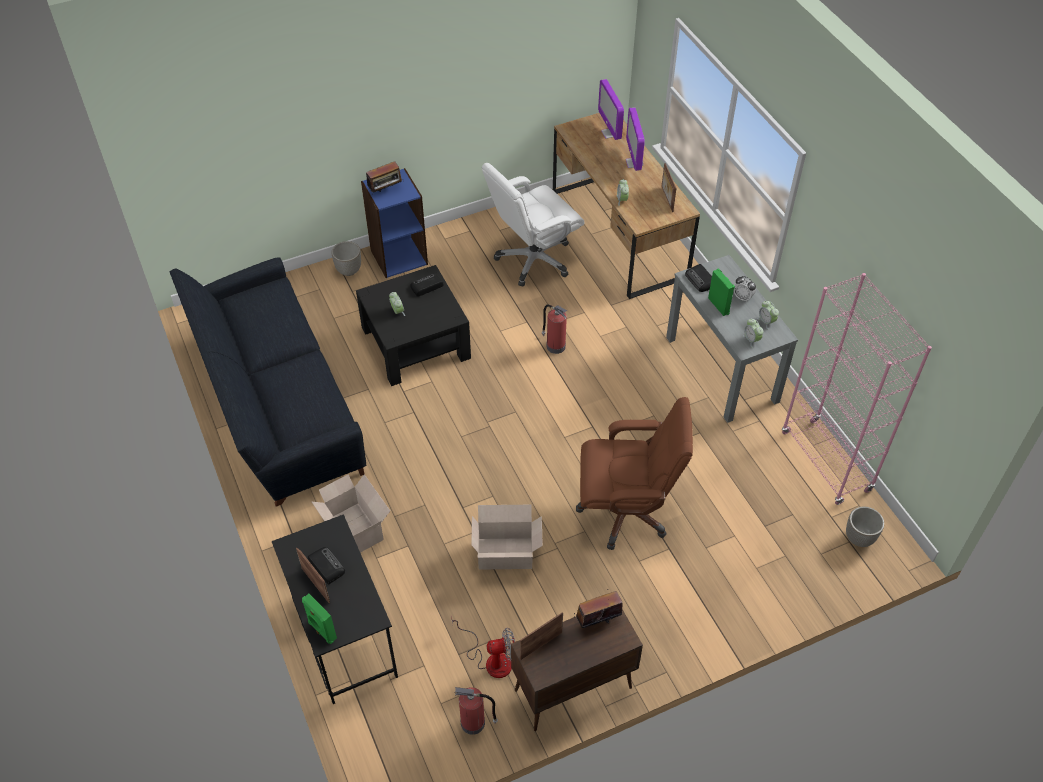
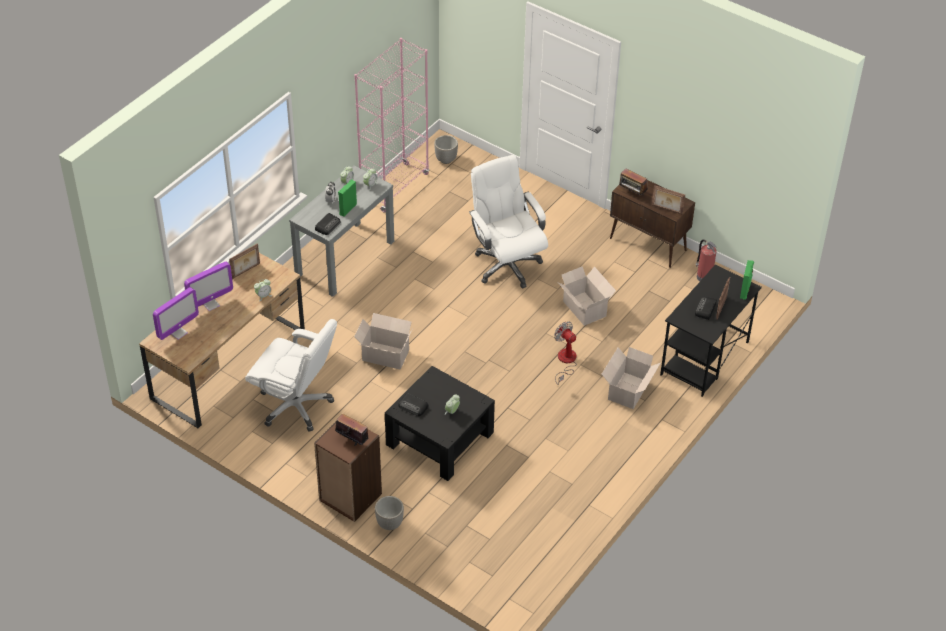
camera: 120 degrees left, 5 degrees down
black sofa [170,257,366,507] -> none
blue bookcase [361,168,428,278] -> brown bookcase [314,422,382,522]
fan [451,615,515,678] -> fan moved to [554,321,577,385]
fire extinguisher [542,304,568,354] -> cardboard box [354,313,412,369]
brown office chair [576,397,693,550] -> white office chair [469,155,548,288]

